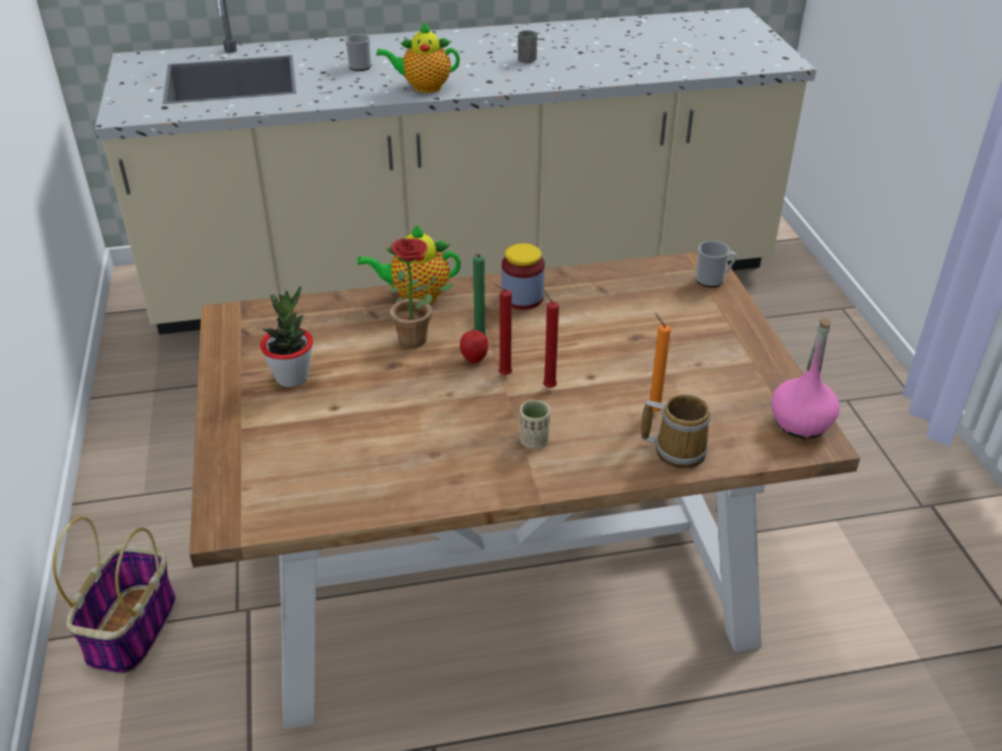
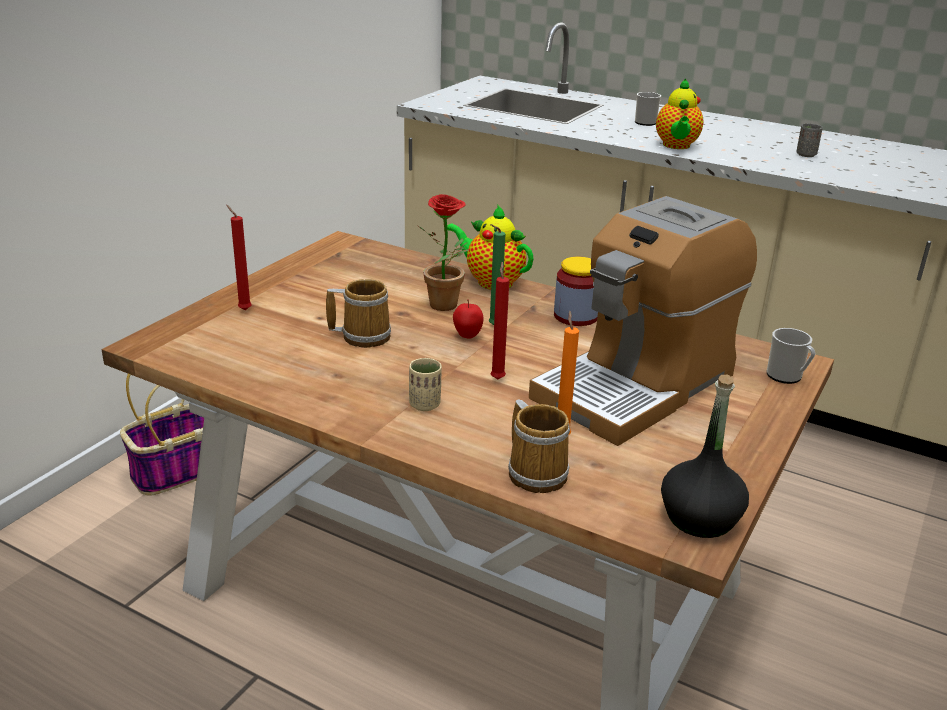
camera: 40 degrees right, 10 degrees down
potted plant [260,286,313,387] -> none
teapot [377,22,460,93] -> teapot turned 120 degrees counterclockwise [656,78,704,149]
red candle [494,284,512,375] -> red candle moved to [226,205,252,310]
pink bottle [771,318,840,439] -> black bottle [661,375,749,538]
none -> mug [326,279,391,348]
none -> coffee machine [529,196,757,446]

